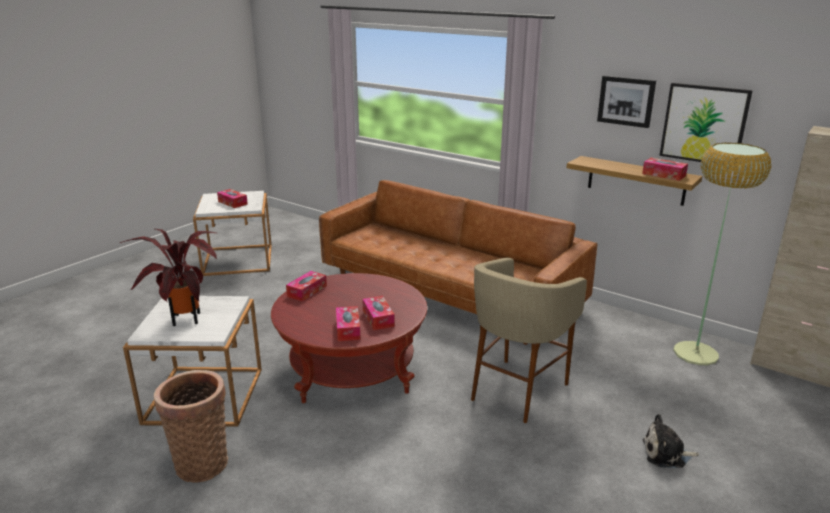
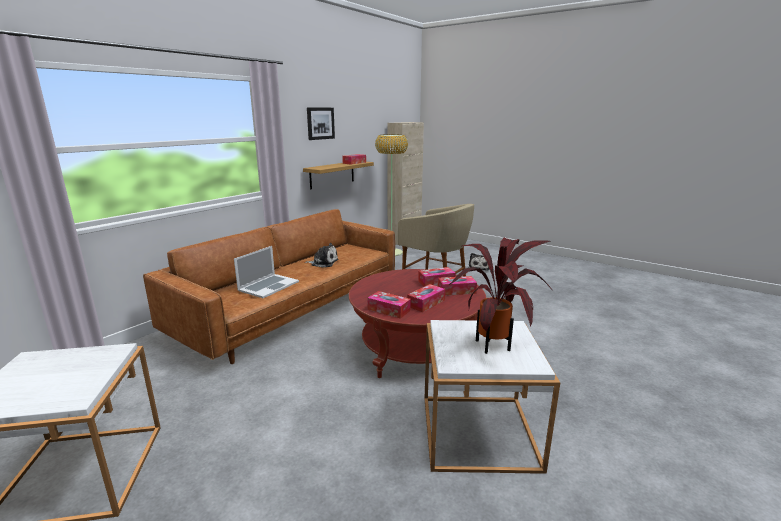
camera: 90 degrees left, 5 degrees down
basket [154,370,228,483] -> none
tissue box [217,189,248,208] -> tissue box moved to [407,284,445,312]
picture [659,83,753,167] -> none
none -> laptop [234,246,299,298]
none -> plush toy [305,243,339,268]

